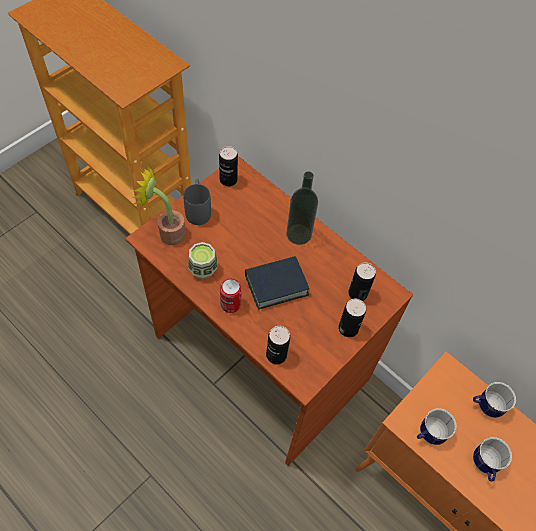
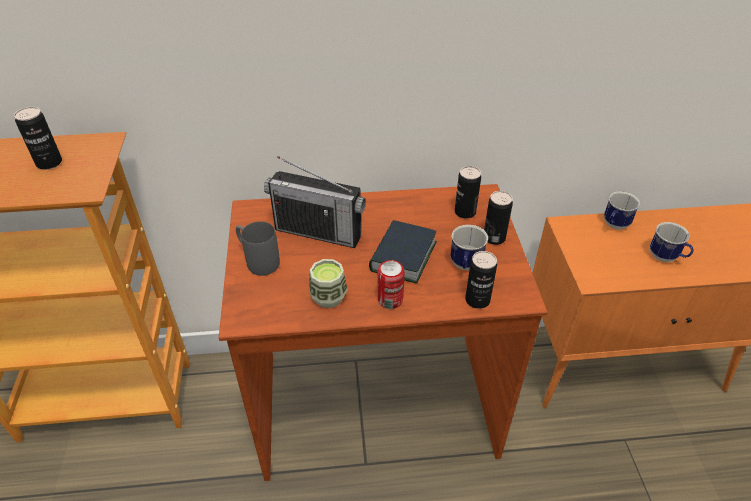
camera: 45 degrees left, 15 degrees down
potted plant [133,165,186,245] -> none
can [219,146,238,186] -> can moved to [14,107,62,170]
bottle [286,171,318,245] -> none
mug [417,408,456,445] -> mug moved to [450,225,488,270]
none -> radio [264,156,366,248]

